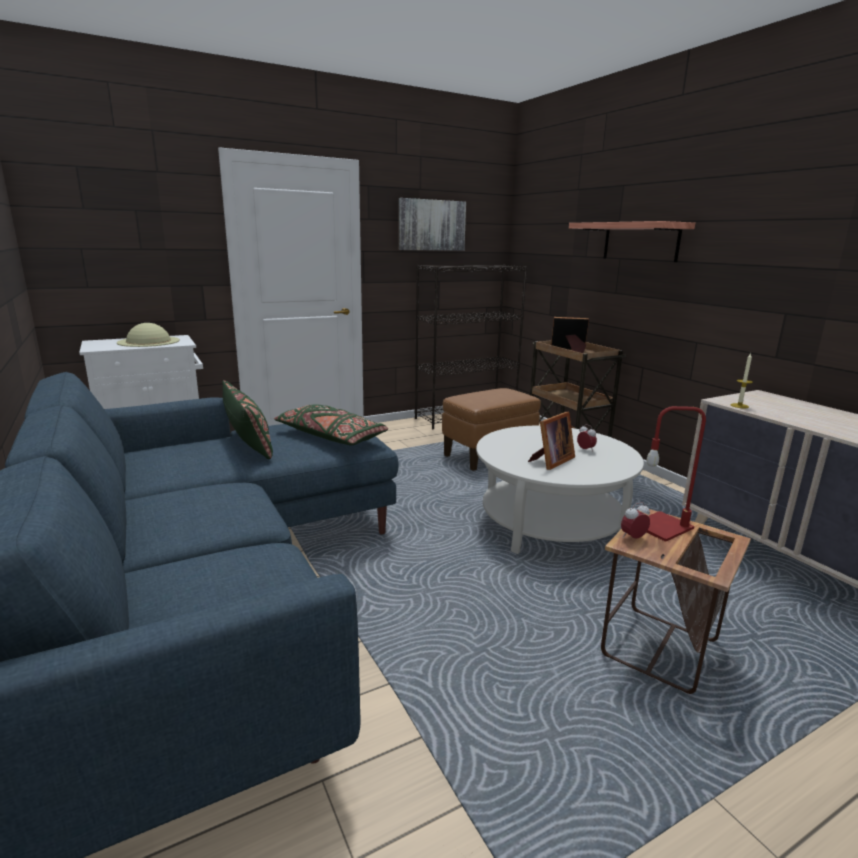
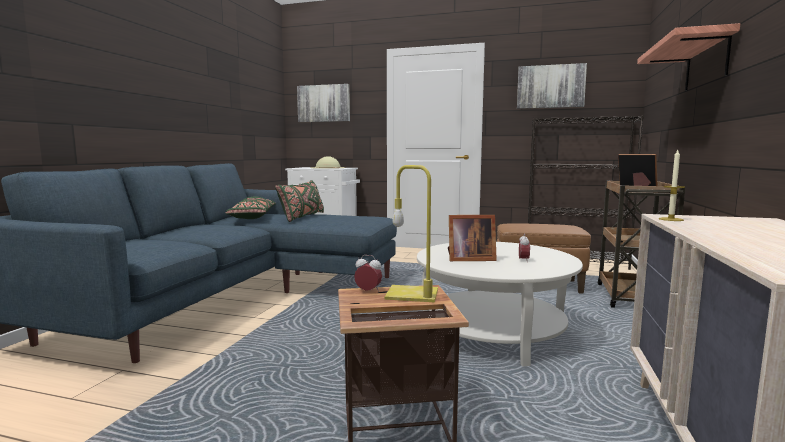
camera: 45 degrees right, 10 degrees down
green pillow [274,404,388,445] -> green pillow moved to [226,197,276,219]
red table lamp [646,406,706,542] -> yellow table lamp [385,165,438,302]
none -> picture [297,84,350,122]

